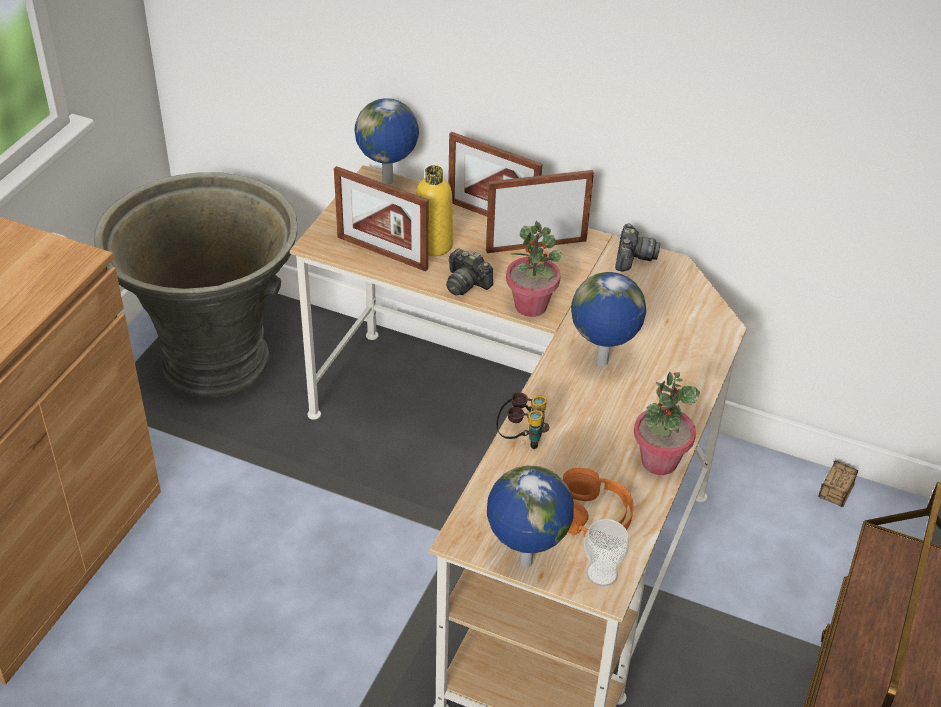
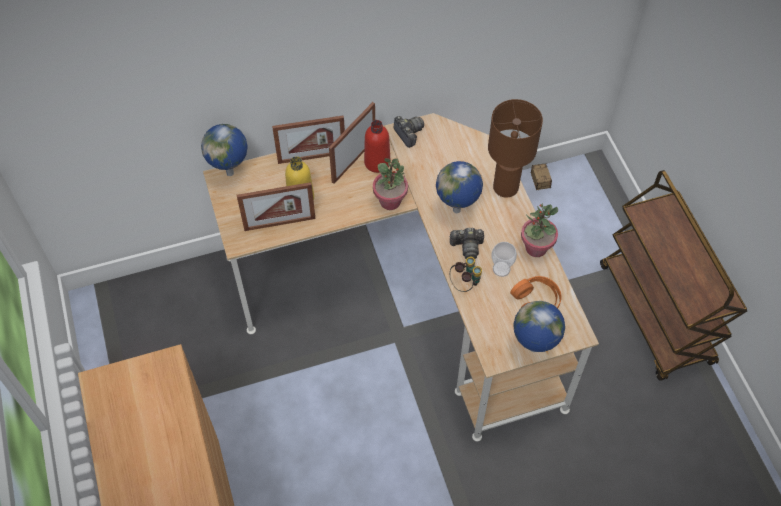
camera: 40 degrees left, 15 degrees up
grey planter [94,172,298,397] -> none
camera [446,249,493,295] -> camera moved to [449,228,484,259]
cup [584,519,629,587] -> cup moved to [491,242,517,277]
none -> red bottle [364,120,391,173]
none -> brown table lamp [488,99,543,198]

